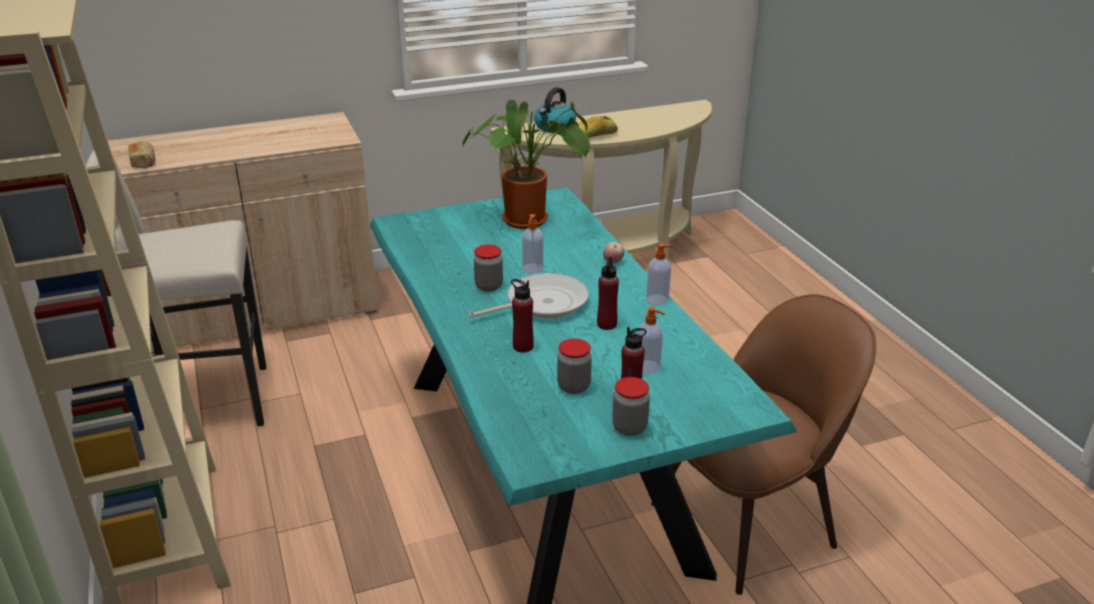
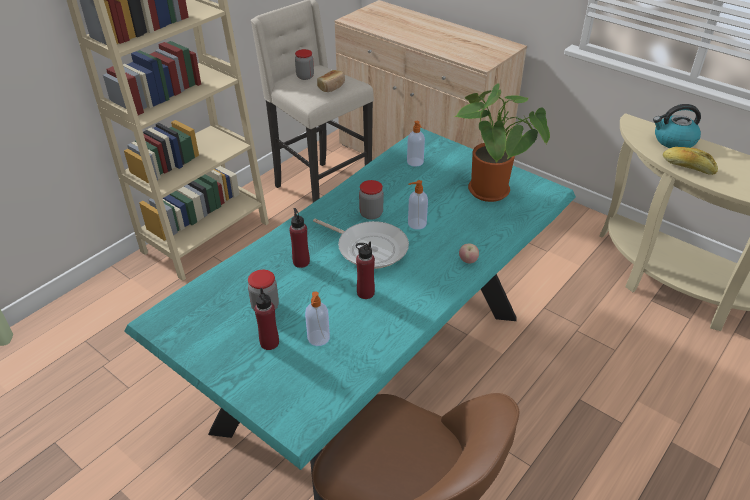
camera: 60 degrees right, 10 degrees up
bread [128,141,156,168] -> bread moved to [317,70,345,92]
jar [612,377,650,436] -> jar moved to [295,49,314,80]
soap dispenser [646,243,675,305] -> soap dispenser moved to [407,121,425,167]

